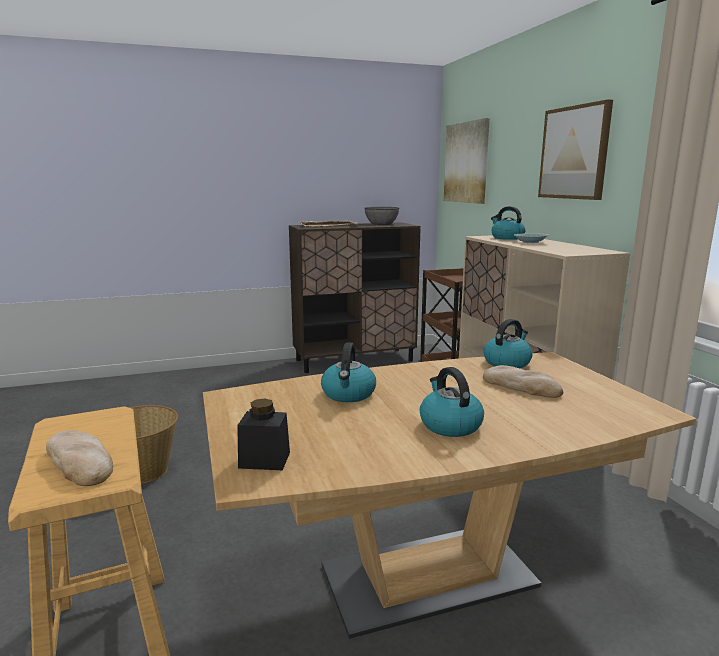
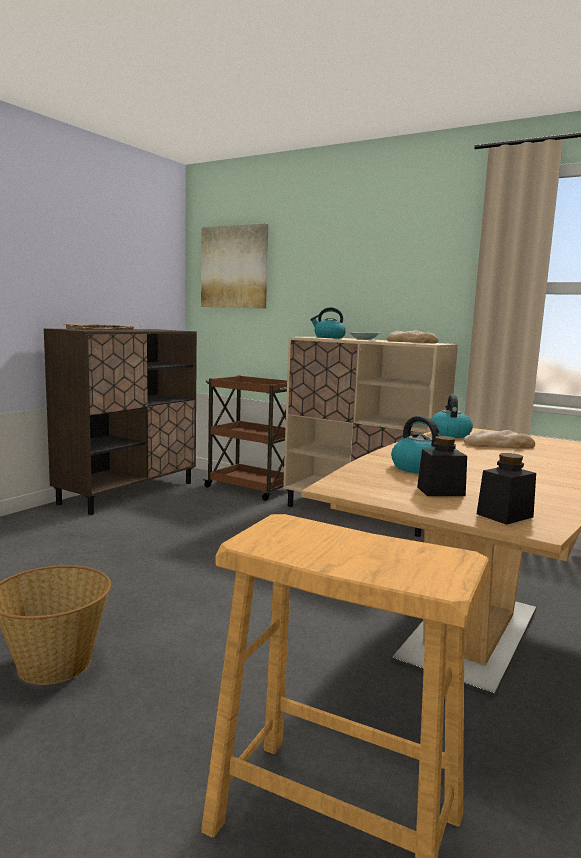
camera: 40 degrees left, 5 degrees down
bread [46,430,113,486] -> bread moved to [386,331,438,343]
grey bowl [364,207,400,225] -> none
kettle [420,367,484,437] -> none
picture [538,99,613,200] -> none
none -> black jar [417,436,467,496]

